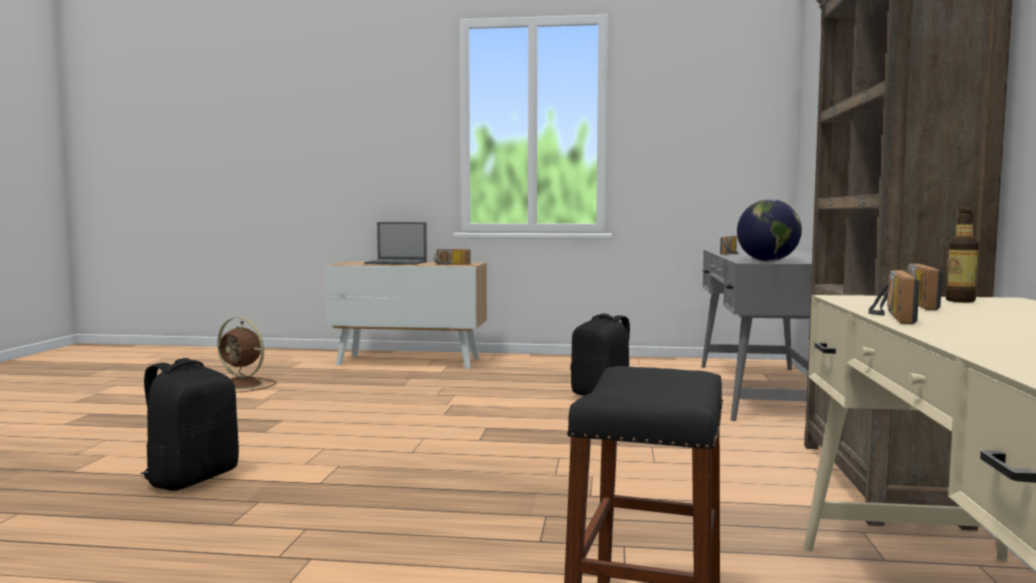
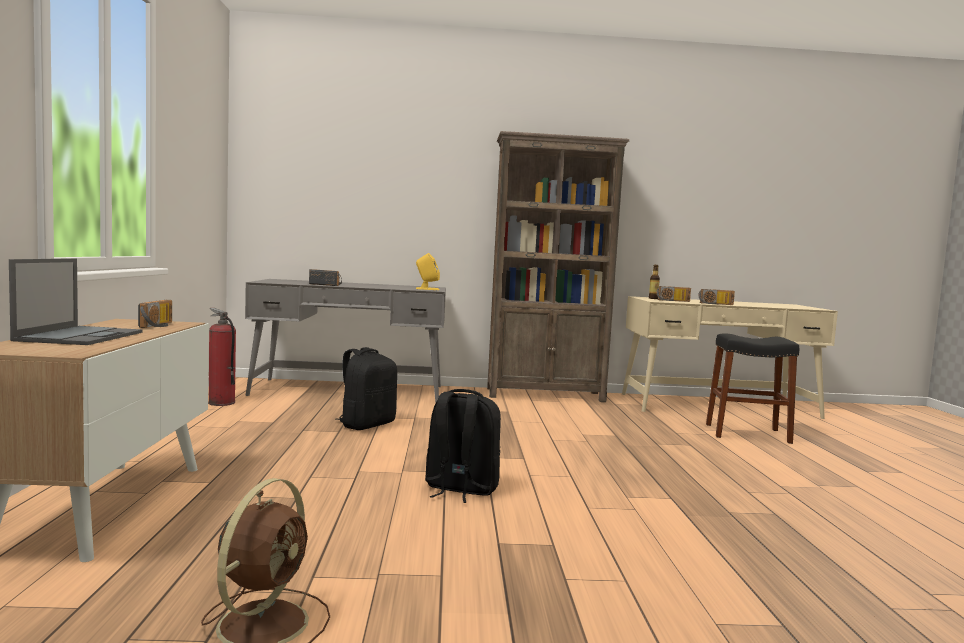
camera: 100 degrees left, 0 degrees up
black backpack [141,358,239,491] -> black backpack moved to [425,389,501,503]
globe [737,199,802,262] -> yellow speaker [416,253,440,290]
none -> fire extinguisher [208,308,236,406]

